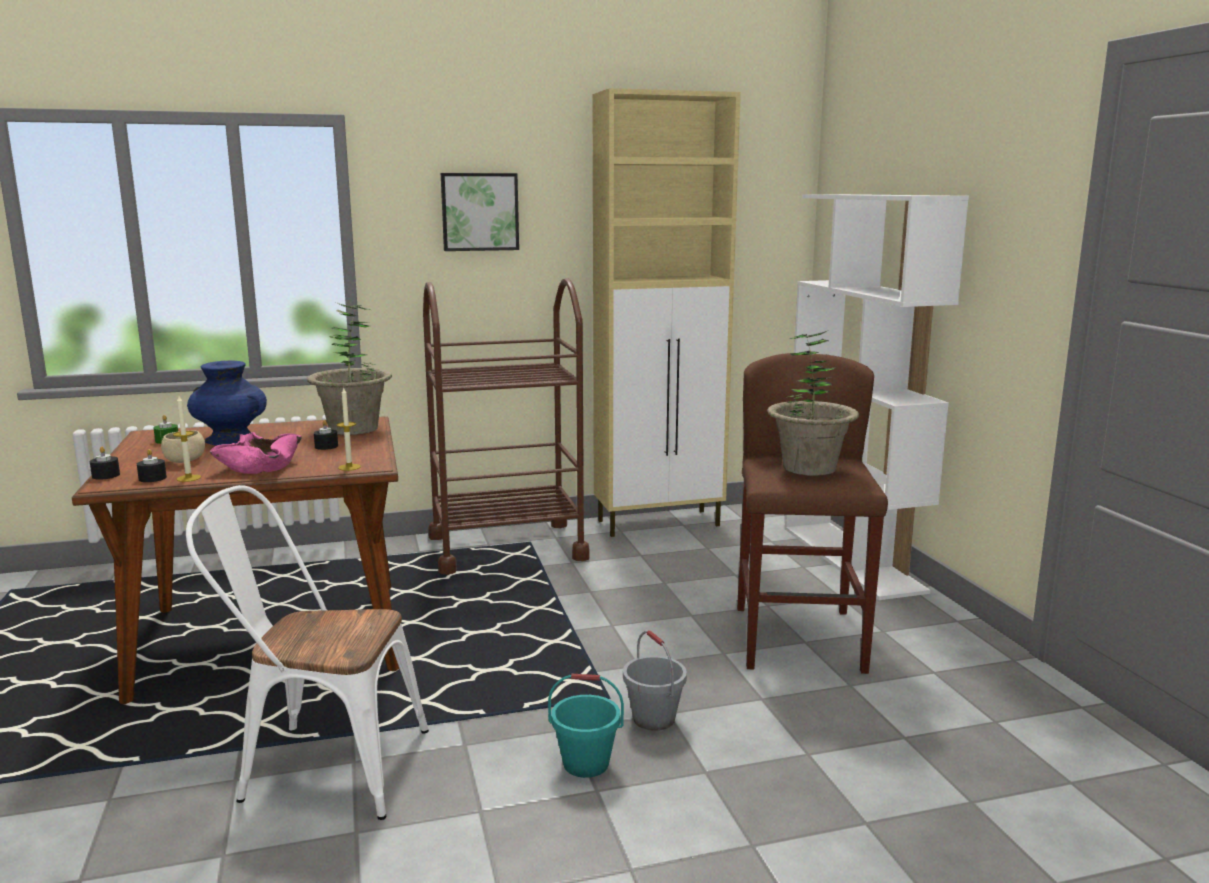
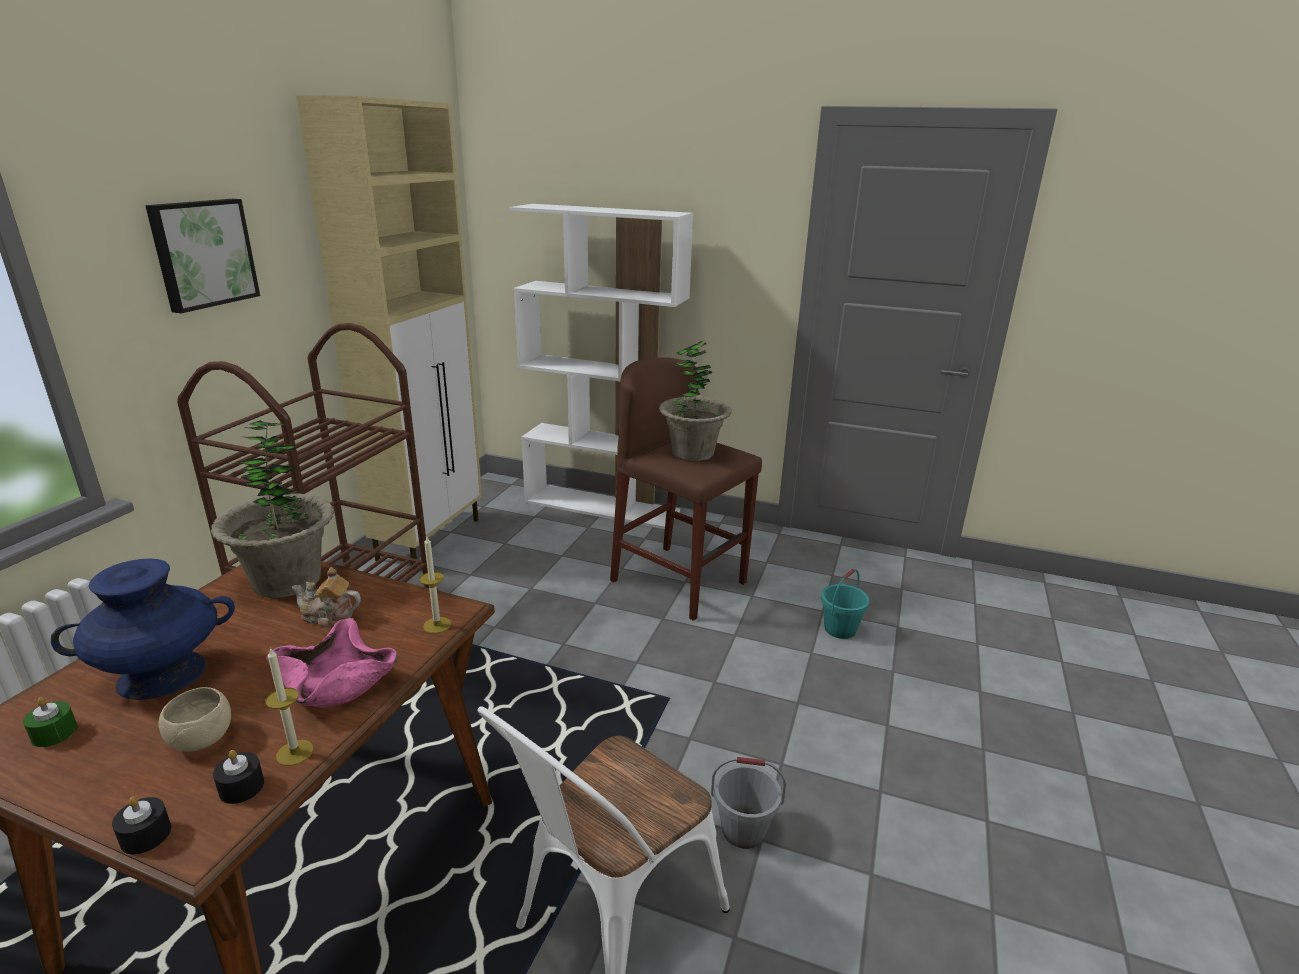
camera: 55 degrees left, 10 degrees up
black candle [314,420,338,450] -> teapot [292,567,361,627]
turquoise bucket [548,674,624,778] -> turquoise bucket moved to [821,569,869,639]
grey bucket [623,630,687,731] -> grey bucket moved to [711,757,786,849]

